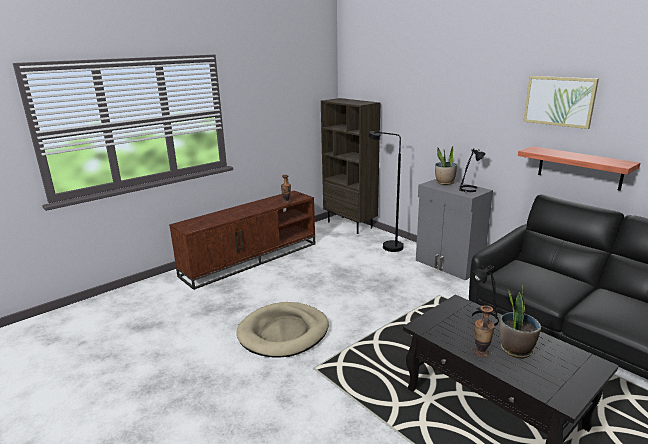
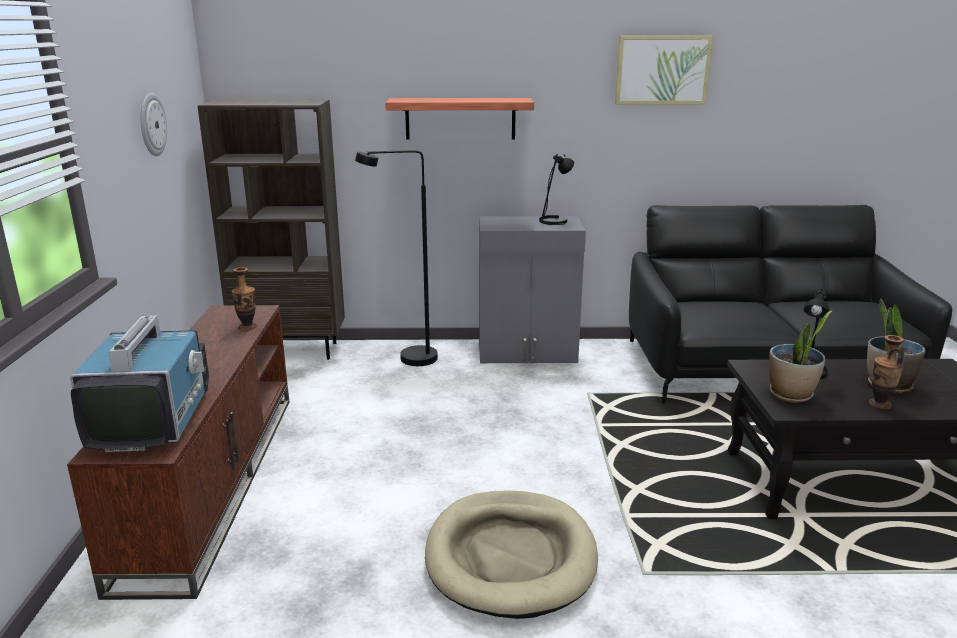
camera: 50 degrees left, 0 degrees up
potted plant [435,146,457,185] -> potted plant moved to [769,310,833,403]
shelf [518,146,641,191] -> shelf moved to [385,98,534,140]
none -> television [70,315,209,452]
none -> wall clock [141,93,167,156]

